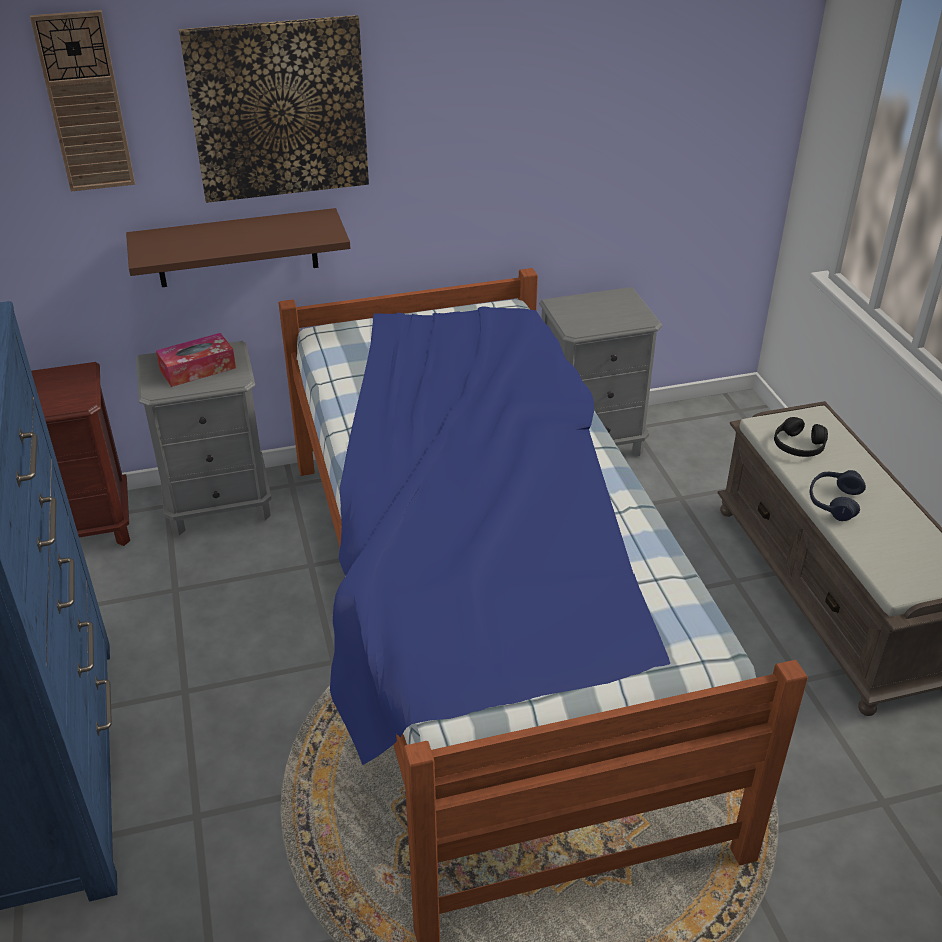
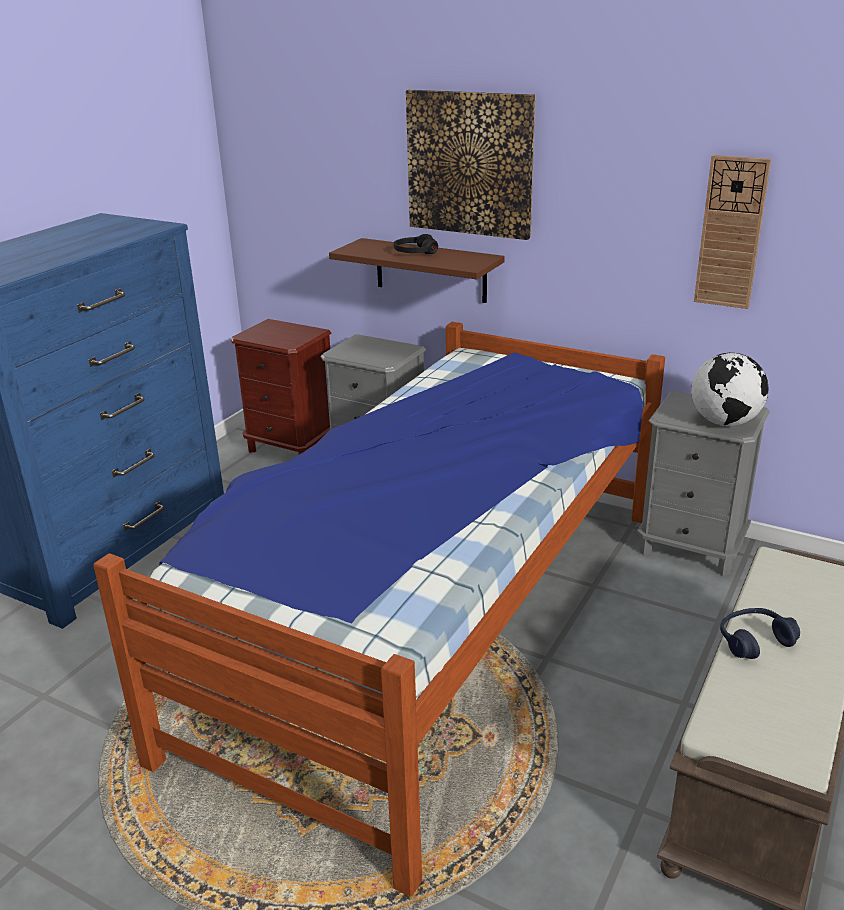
camera: 45 degrees right, 10 degrees down
wall clock [30,10,135,192] -> wall clock moved to [694,155,771,309]
tissue box [156,333,236,387] -> none
black headphones [774,417,828,457] -> black headphones moved to [394,234,438,254]
none -> globe [691,353,768,426]

